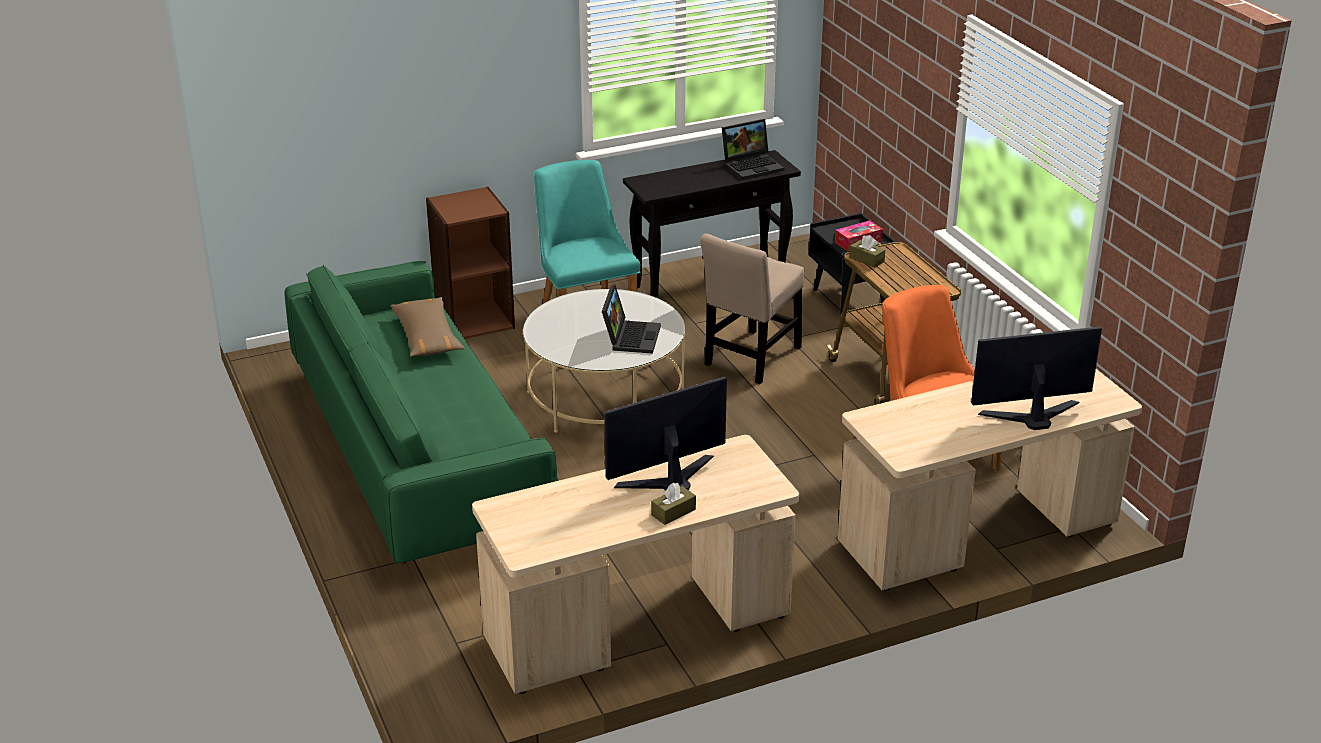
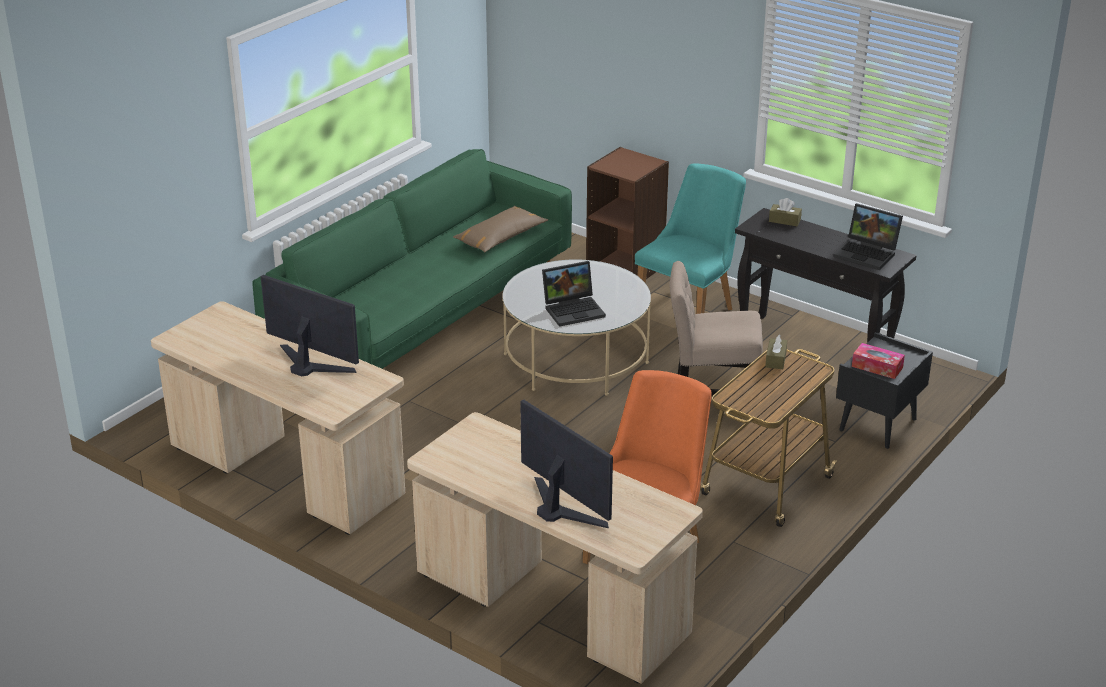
camera: 60 degrees right, 0 degrees up
brown tissue box [651,483,696,525] -> brown tissue box moved to [769,198,802,226]

